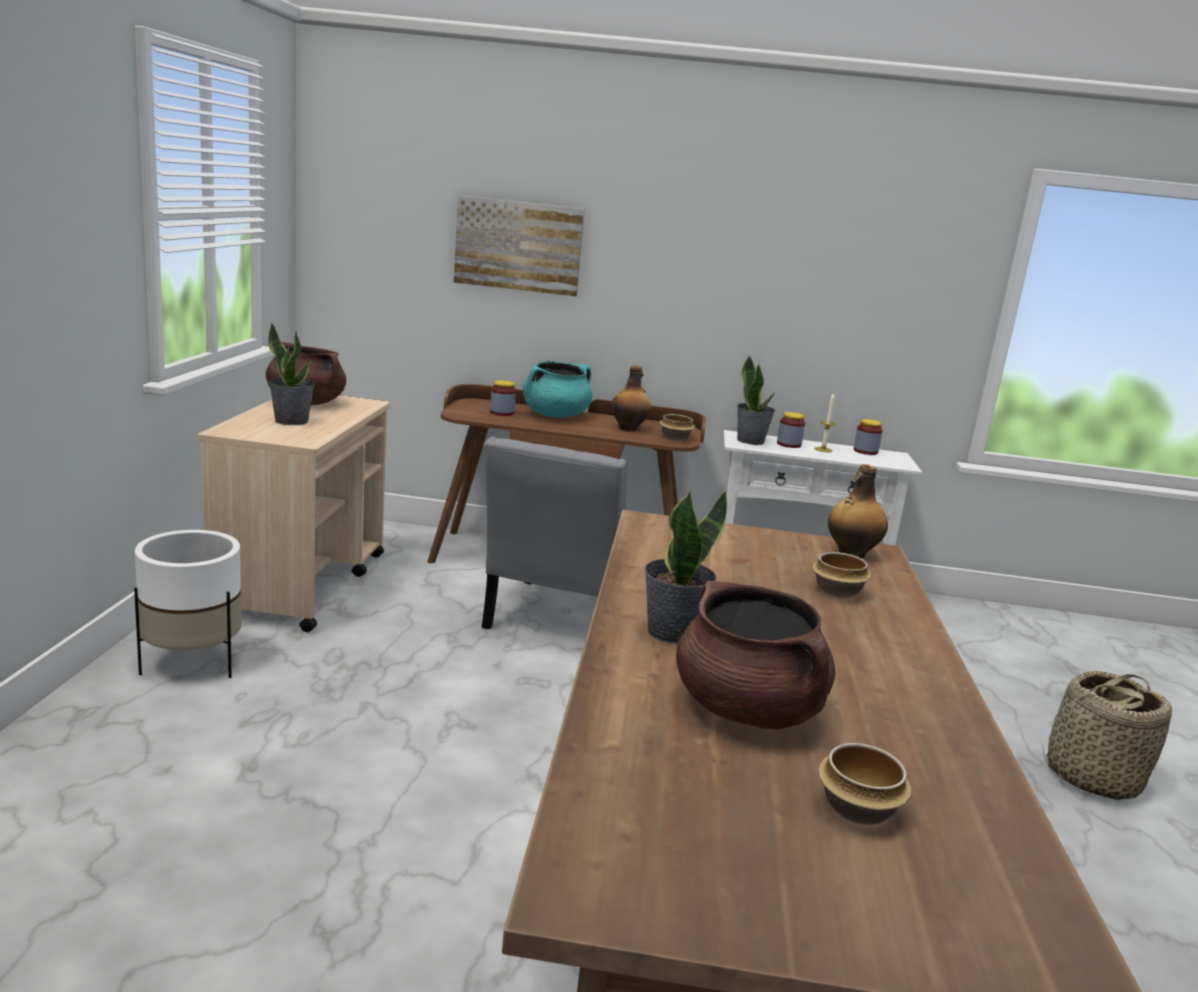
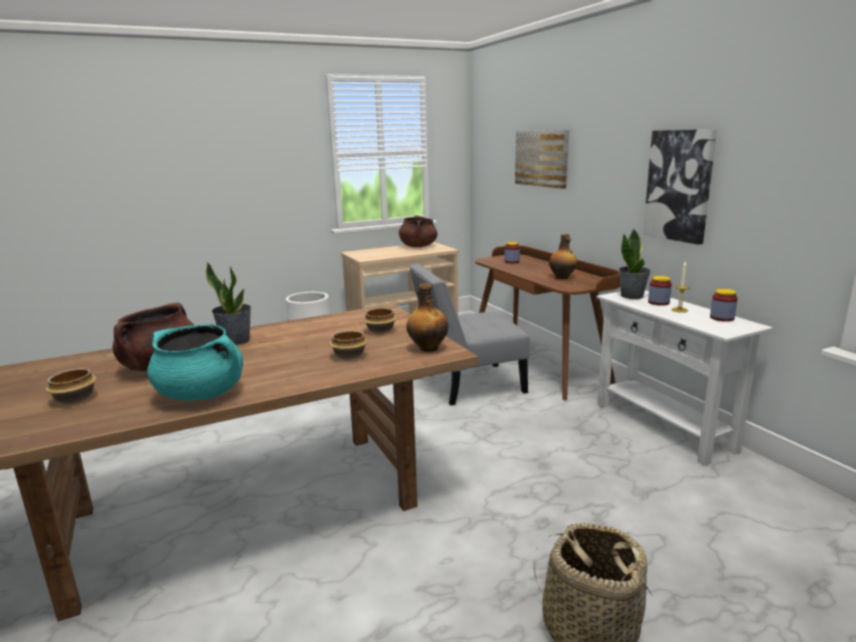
camera: 60 degrees right, 0 degrees up
potted plant [267,323,315,425] -> none
turquoise cooking pot [523,361,592,418] -> turquoise cooking pot moved to [147,324,243,401]
bowl [659,414,695,441] -> bowl moved to [363,308,397,334]
none -> picture [643,129,717,245]

